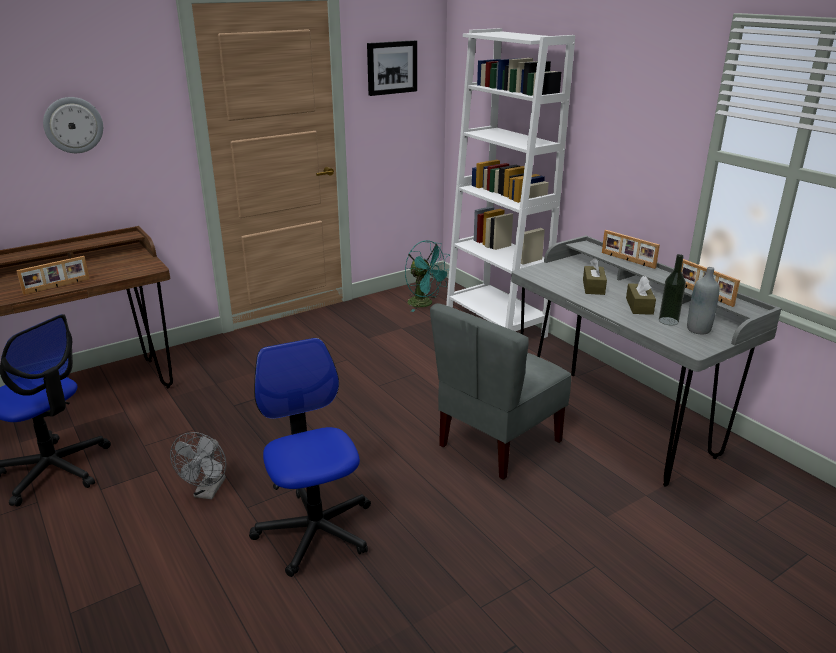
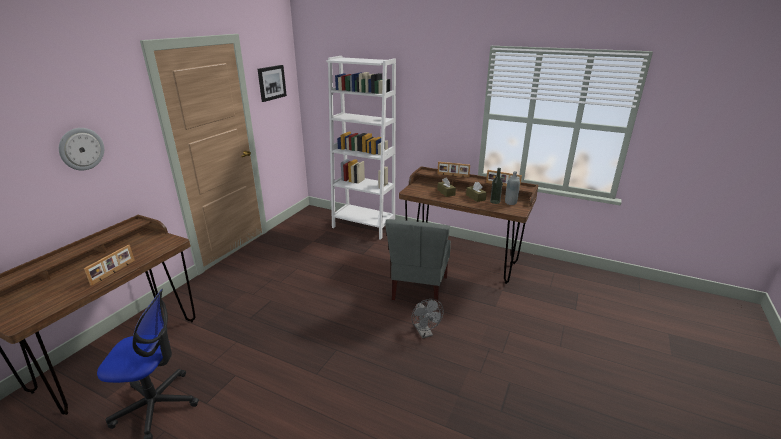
camera: 30 degrees left, 0 degrees up
grey fan [170,432,226,499] -> grey fan moved to [412,299,444,339]
office chair [249,338,371,577] -> none
turquoise fan [405,240,449,312] -> none
grey desk [511,235,782,487] -> brown desk [399,166,538,284]

